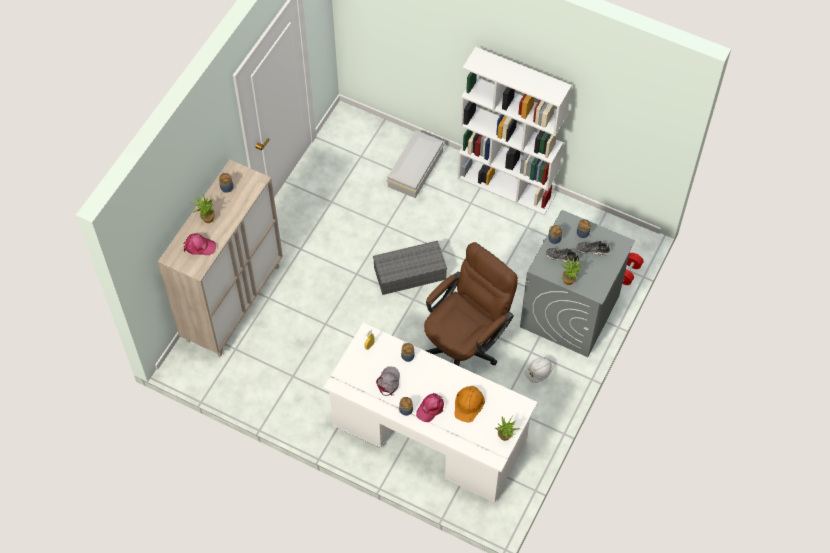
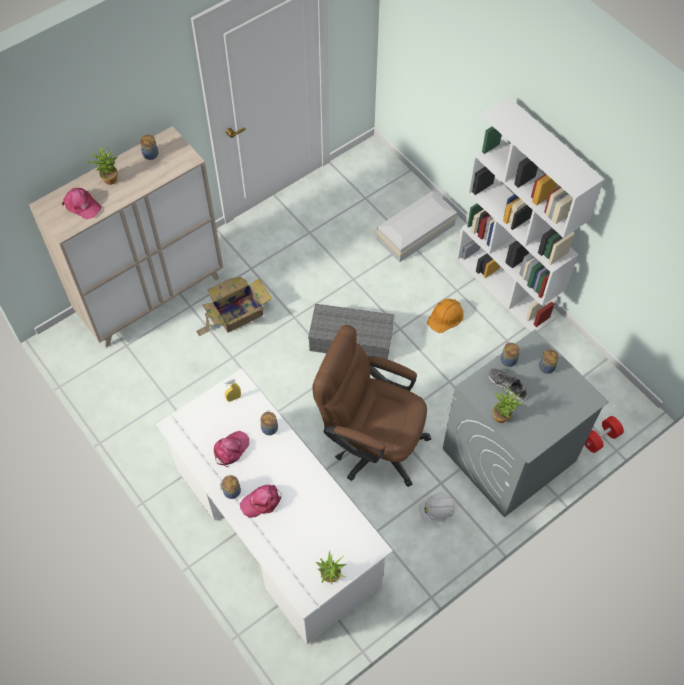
camera: 25 degrees right, 0 degrees up
grey cap [376,367,400,396] -> pink cap [214,431,249,467]
brown office chair [424,242,518,366] -> brown office chair turned 135 degrees counterclockwise [312,325,431,487]
orange hard hat [454,386,485,423] -> orange hard hat moved to [427,299,464,333]
shoe [576,241,610,256] -> none
none -> cardboard box [196,277,272,336]

